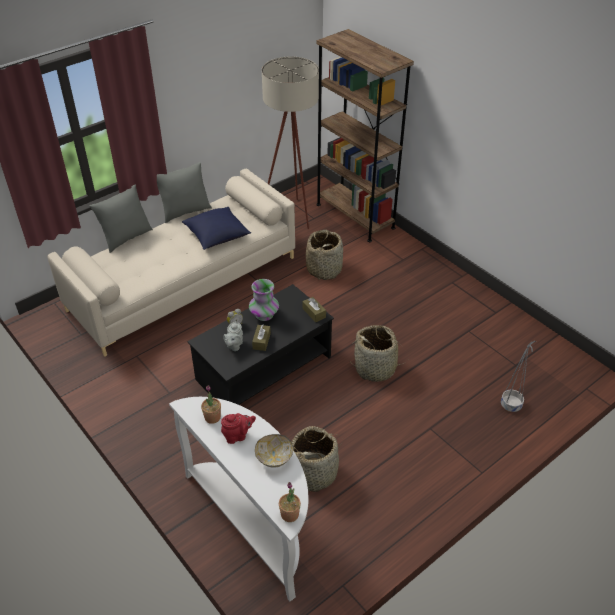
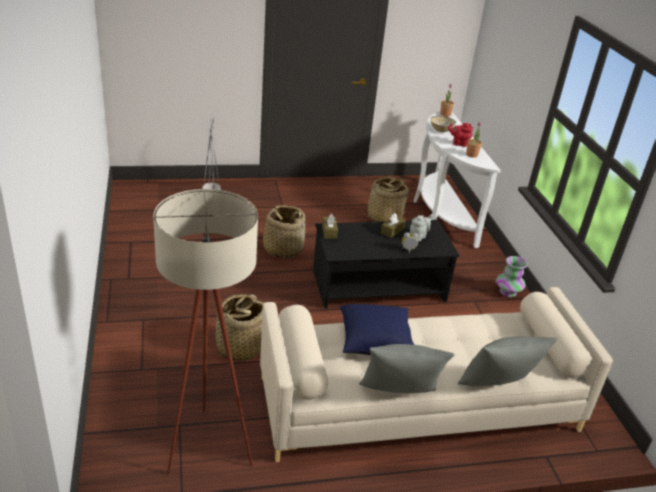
camera: 155 degrees left, 10 degrees down
vase [249,279,279,321] -> vase moved to [496,256,528,297]
brown bookcase [316,29,414,242] -> none

